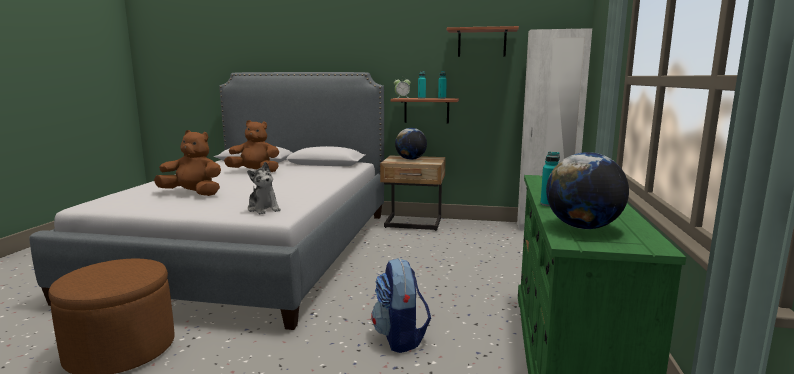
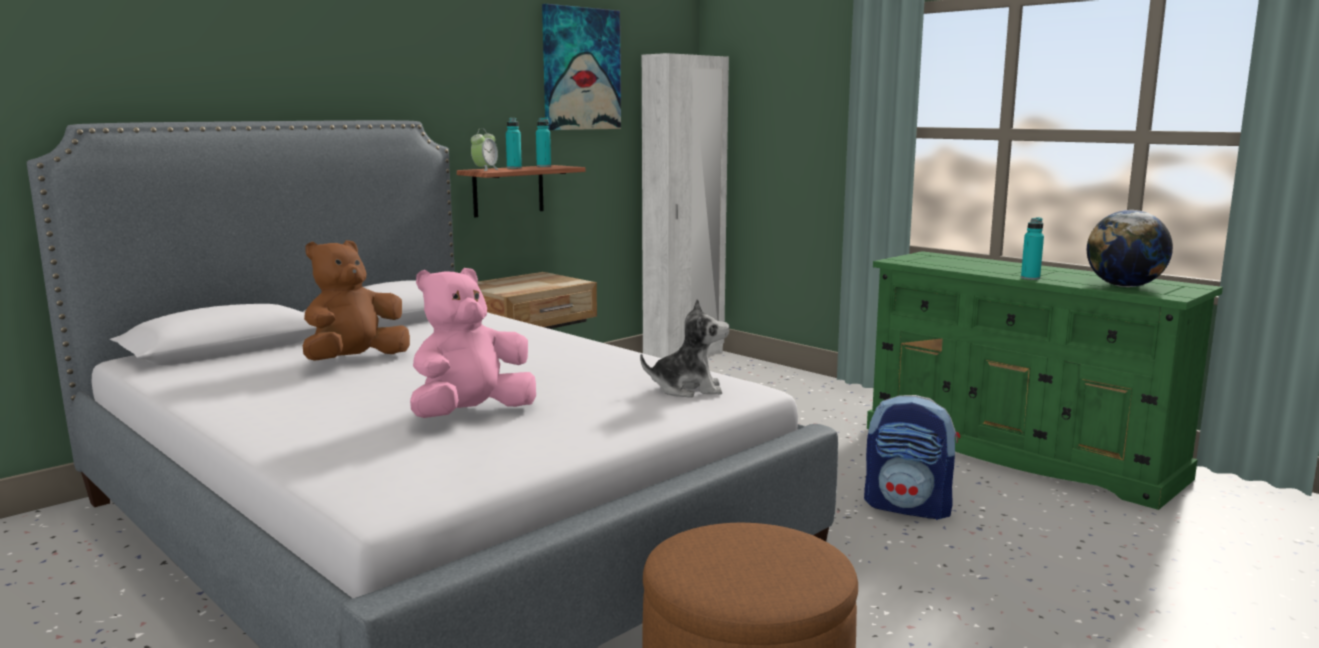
camera: 55 degrees left, 0 degrees up
brown plush toy [154,130,221,196] -> pink plush toy [410,268,536,418]
globe [395,128,427,160] -> none
shelf [447,26,519,57] -> picture [542,4,621,130]

